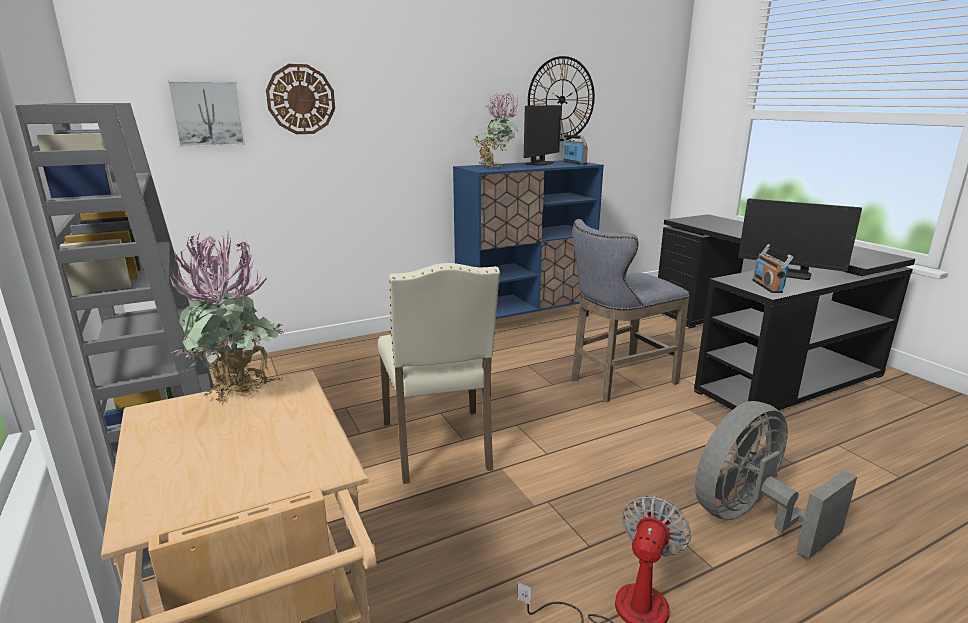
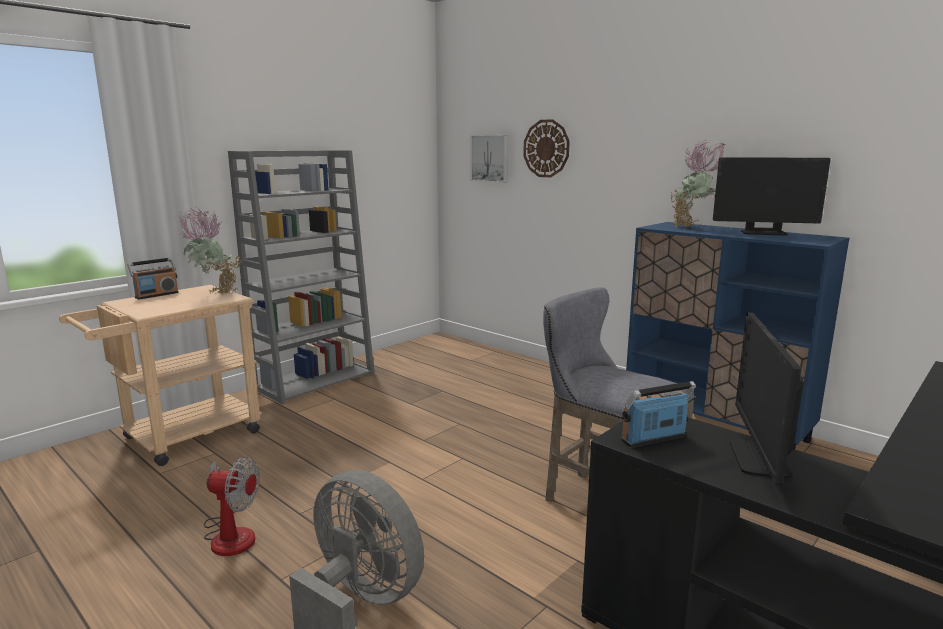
camera: 70 degrees right, 5 degrees down
beige chair [378,263,500,484] -> none
wall clock [528,56,595,141] -> none
radio [562,134,588,165] -> radio moved to [128,258,179,299]

